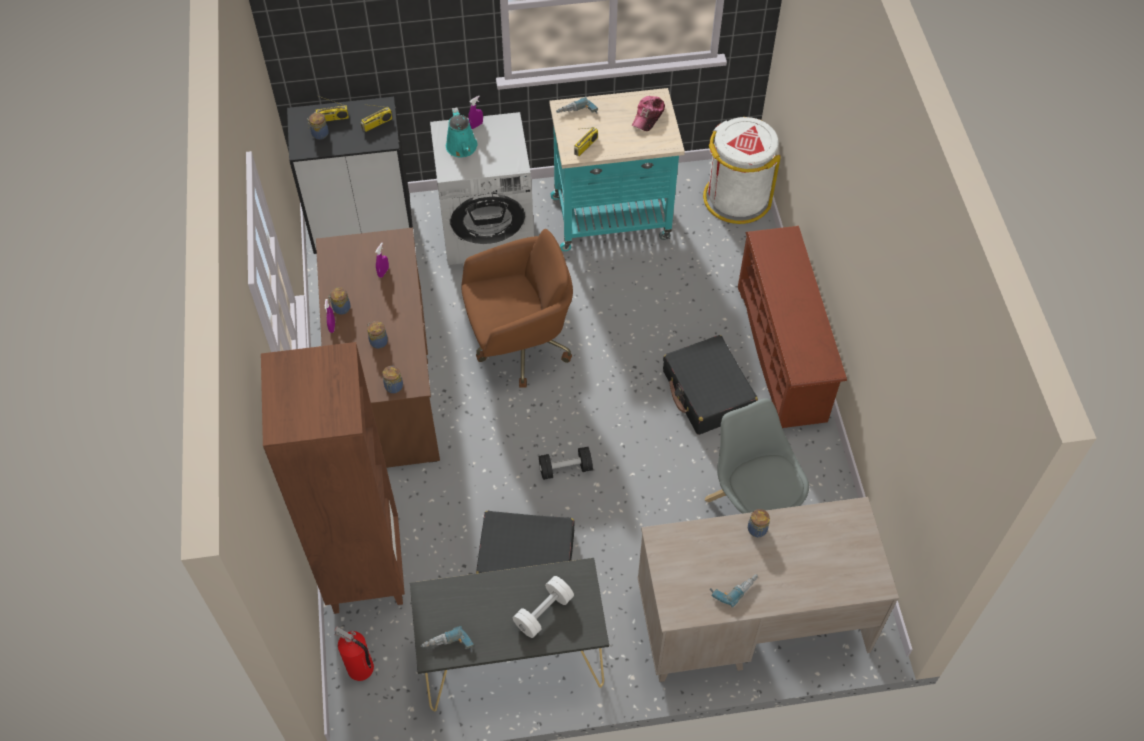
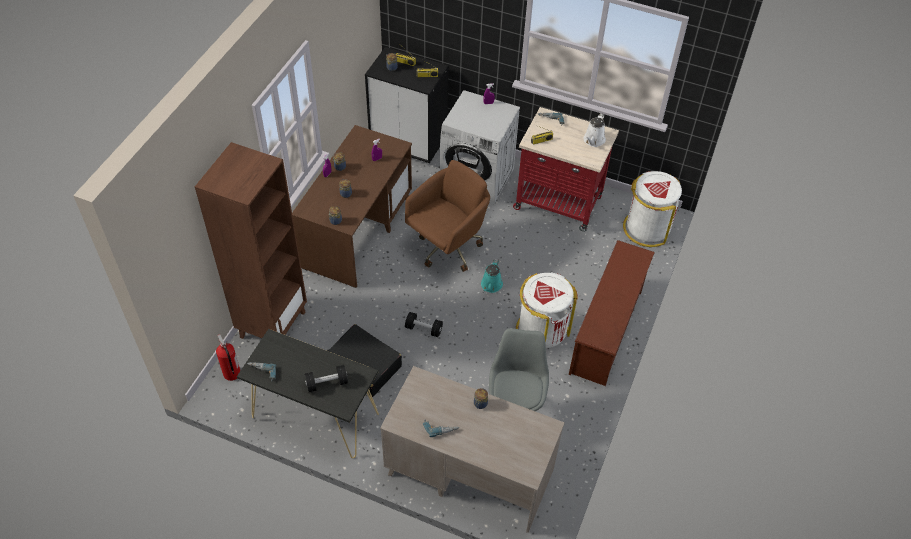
camera: 30 degrees right, 5 degrees down
turquoise watering can [446,107,478,157] -> turquoise watering can moved to [481,259,503,293]
brown office chair [461,229,573,388] -> brown office chair turned 60 degrees counterclockwise [405,160,490,272]
white dumbbell [513,576,574,638] -> black dumbbell [305,365,348,392]
turquoise cart [549,88,685,251] -> red cart [513,107,619,232]
cap [632,96,665,131] -> white watering can [583,113,606,147]
black suitcase [663,335,758,435] -> white trash can [516,272,578,348]

